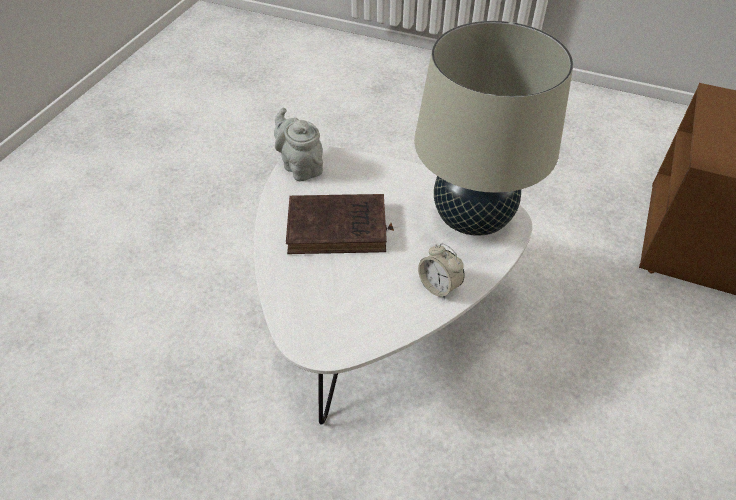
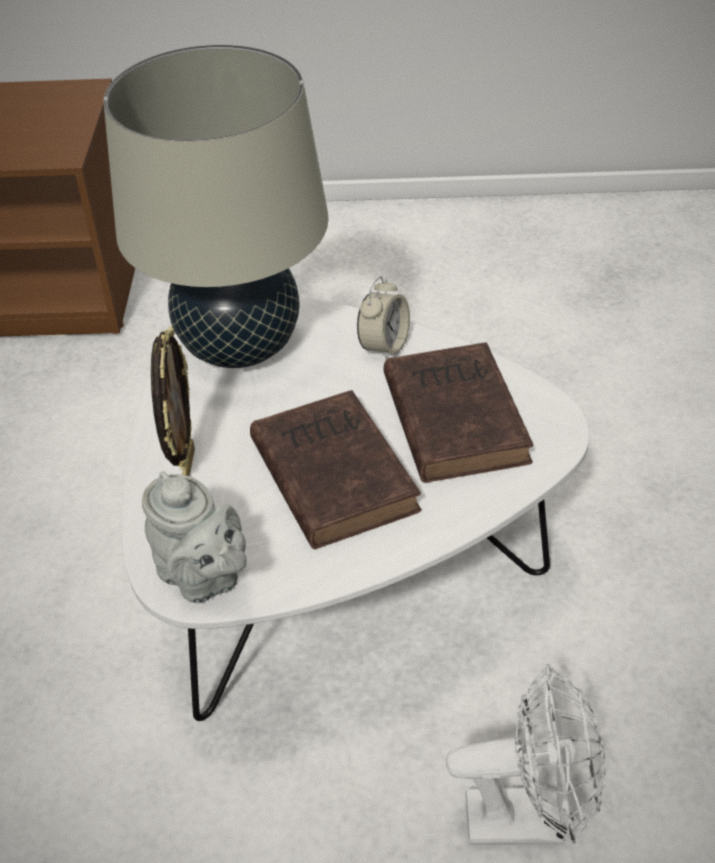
camera: 110 degrees left, 5 degrees down
grey teapot [274,107,323,181] -> grey teapot turned 75 degrees counterclockwise [142,471,247,603]
none -> picture frame [151,326,195,476]
none -> brown book [384,343,534,483]
none -> white fan [446,664,606,845]

